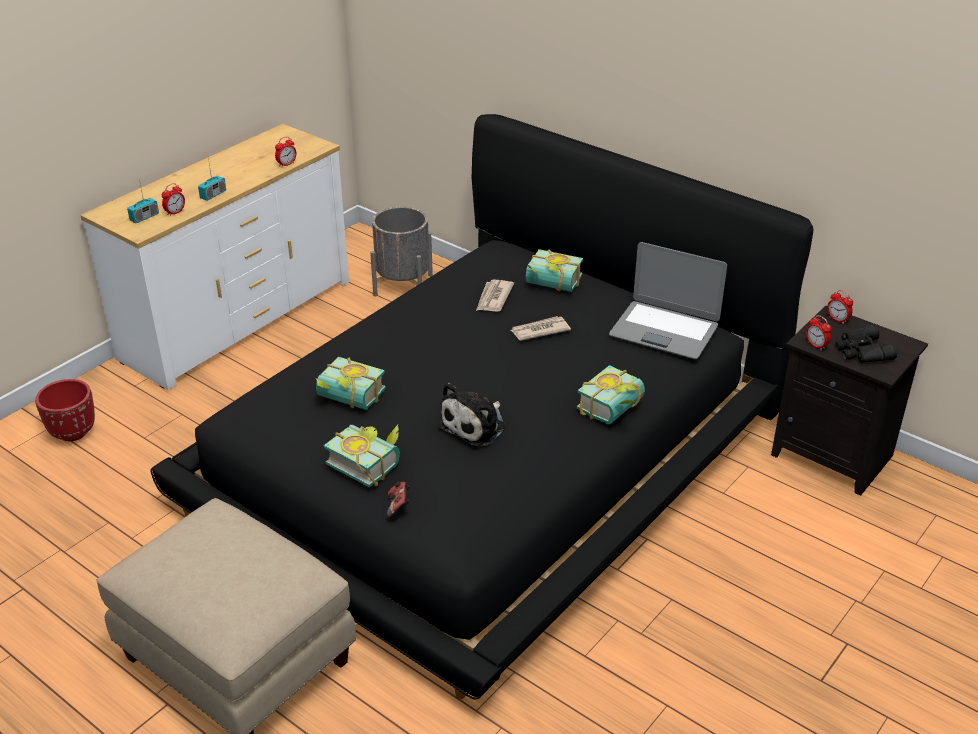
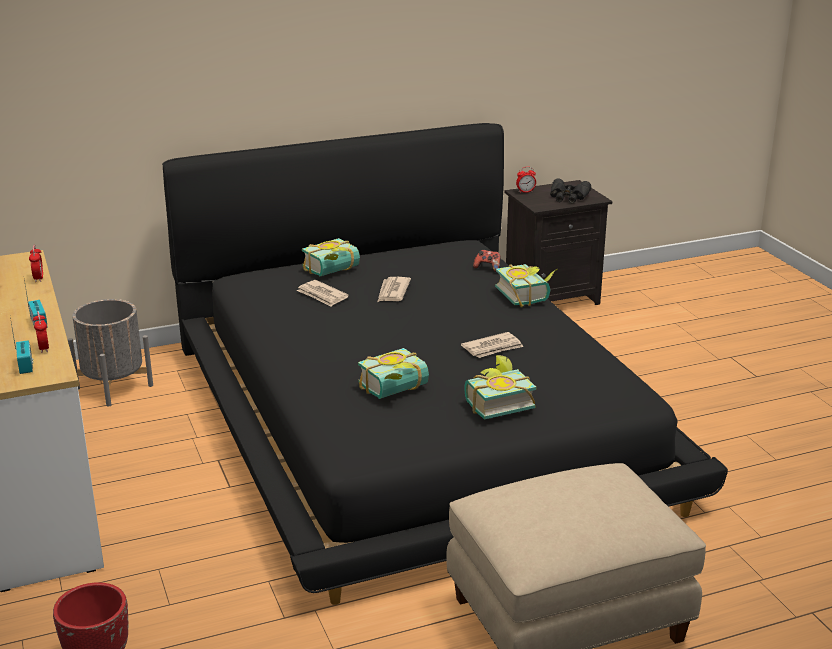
camera: 60 degrees left, 10 degrees down
game controller [387,482,410,518] -> game controller moved to [473,250,501,272]
plush toy [438,383,505,447] -> newspaper [461,332,524,358]
laptop [609,242,727,359] -> none
alarm clock [806,315,832,350] -> none

